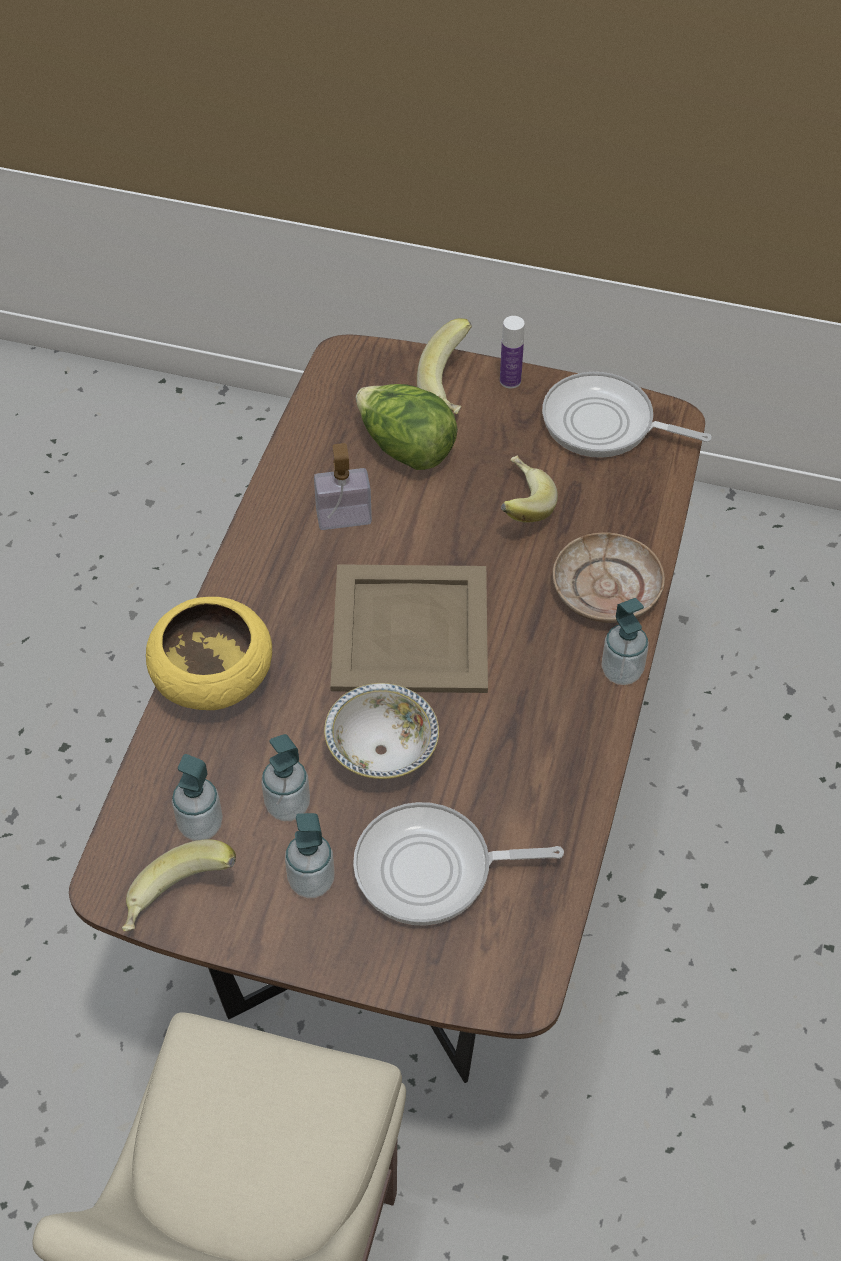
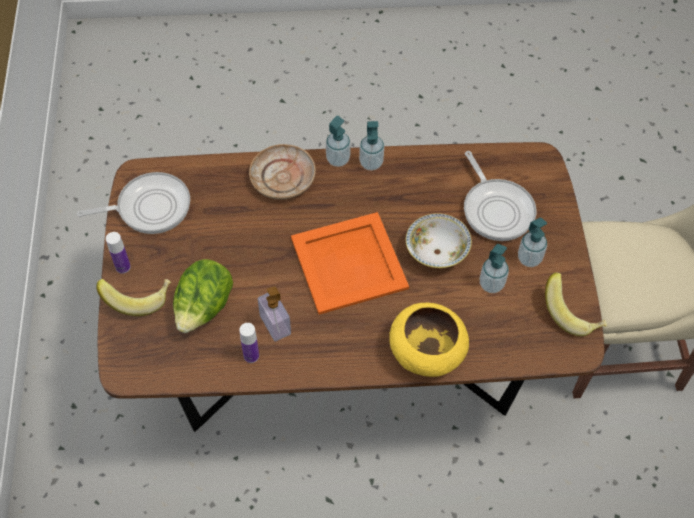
camera: 110 degrees left, 5 degrees up
soap dispenser [172,754,223,841] -> soap dispenser moved to [359,121,384,171]
beige tray [330,564,488,693] -> orange tray [291,212,409,315]
banana [501,455,558,523] -> none
frying pan [542,372,712,458] -> frying pan turned 105 degrees counterclockwise [77,172,190,234]
none -> bottle [239,323,259,363]

